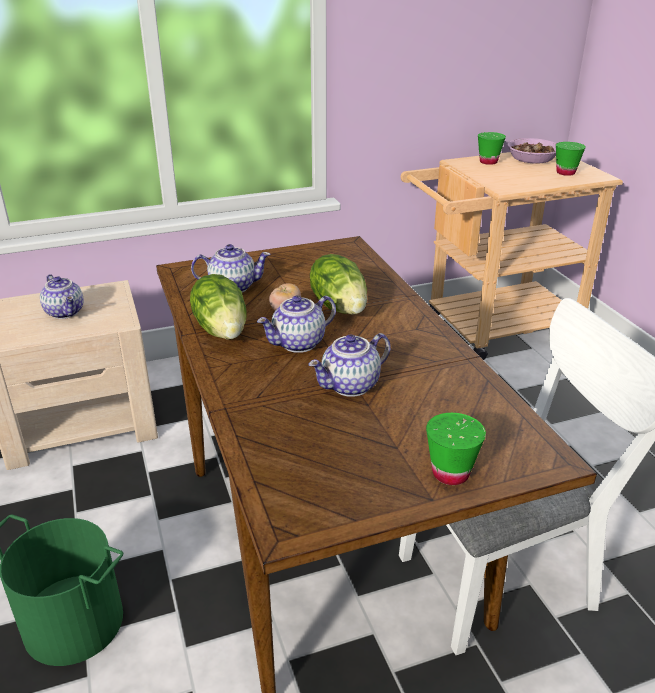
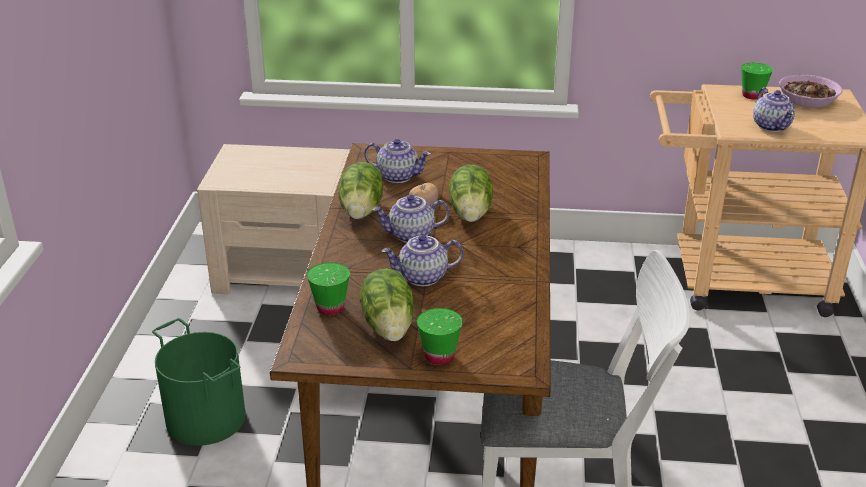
camera: 25 degrees right, 0 degrees up
teapot [40,274,84,319] -> teapot moved to [753,88,795,132]
green cup [556,142,586,176] -> green cup moved to [307,262,350,315]
none -> lettuce [360,269,413,341]

